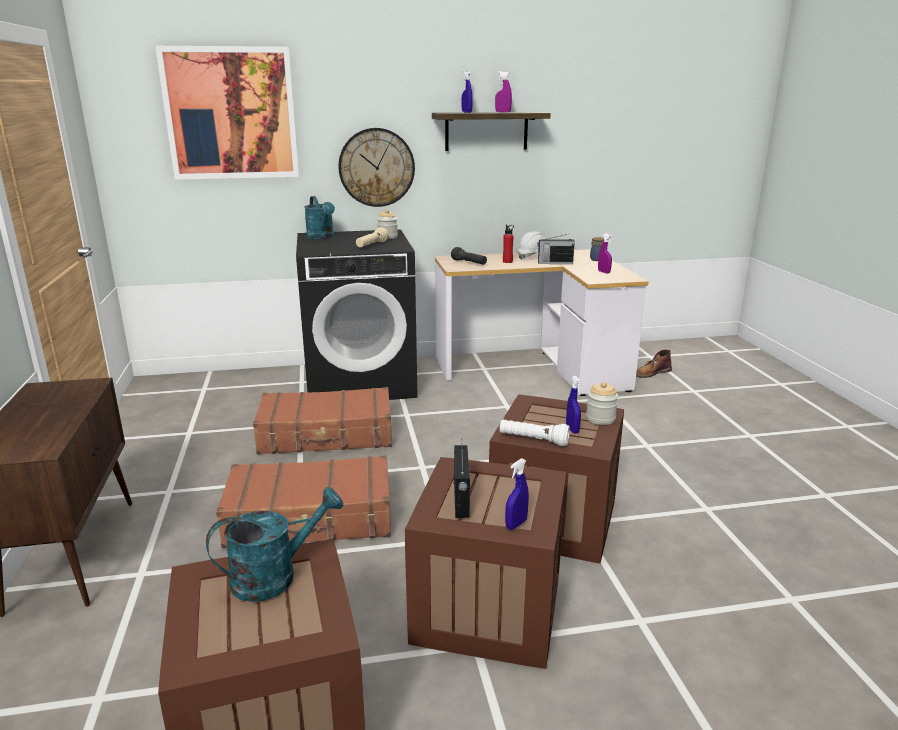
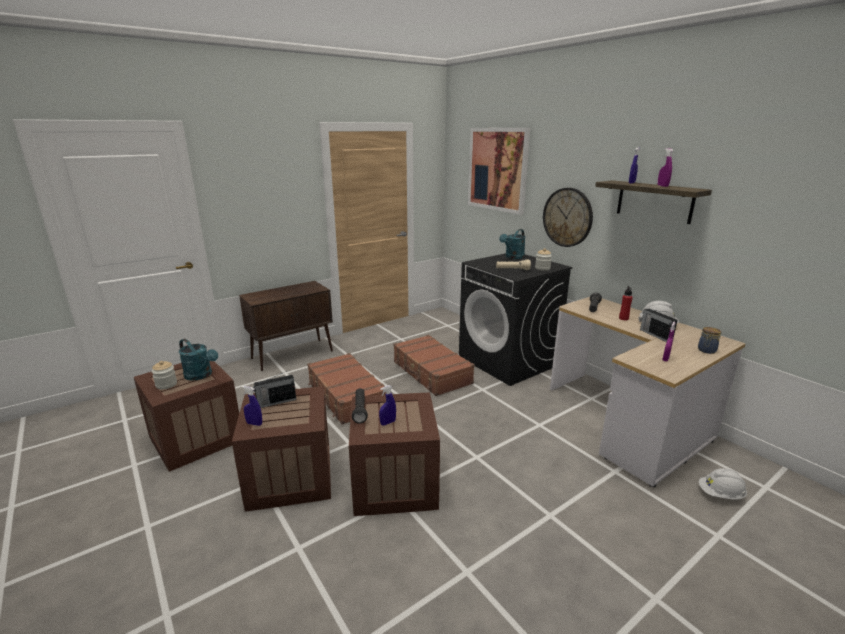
camera: 65 degrees right, 0 degrees up
white flashlight [500,419,570,446] -> black flashlight [352,388,368,423]
jar [586,382,618,425] -> jar moved to [152,361,177,389]
brown boot [636,350,672,378] -> white hard hat [699,468,747,500]

